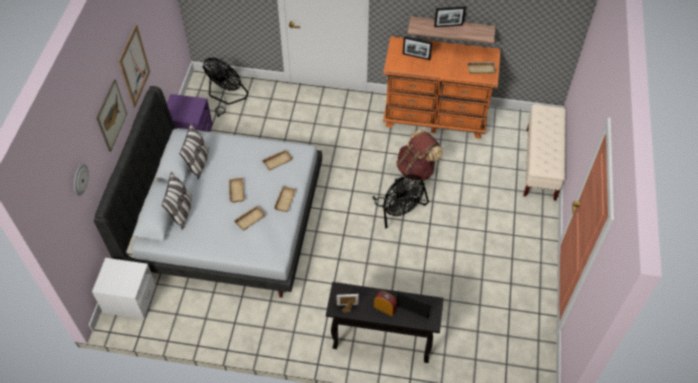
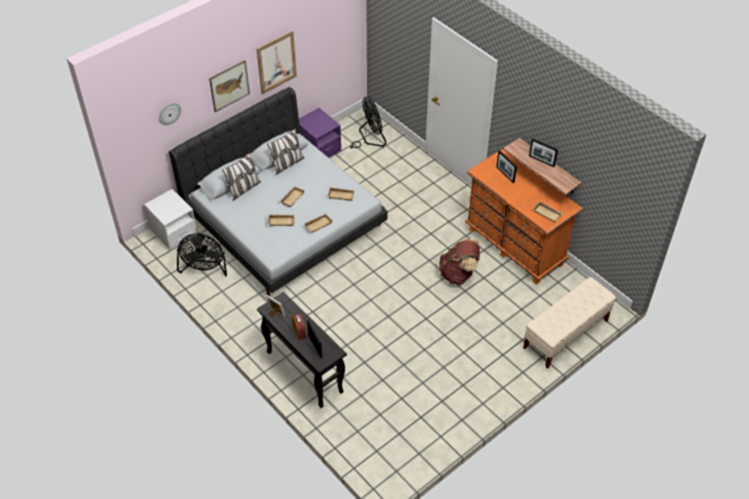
camera: 40 degrees right, 5 degrees down
black fan [372,175,429,229] -> black fan moved to [177,233,227,277]

